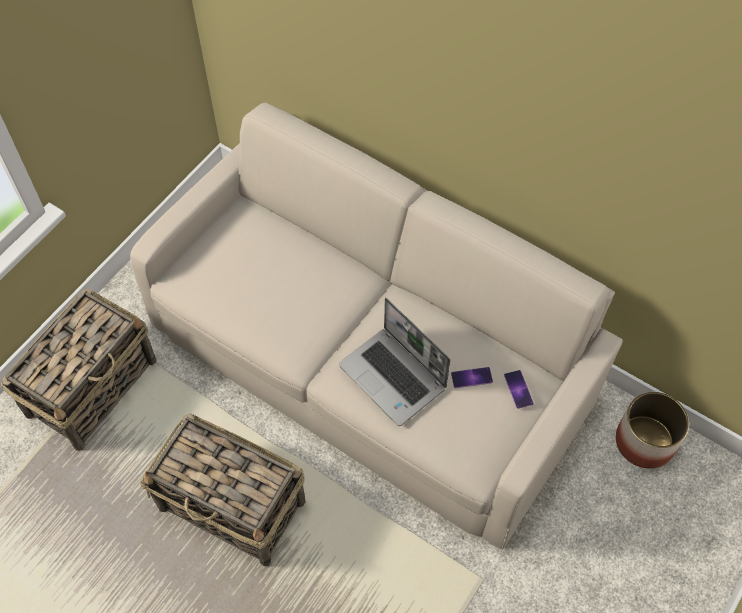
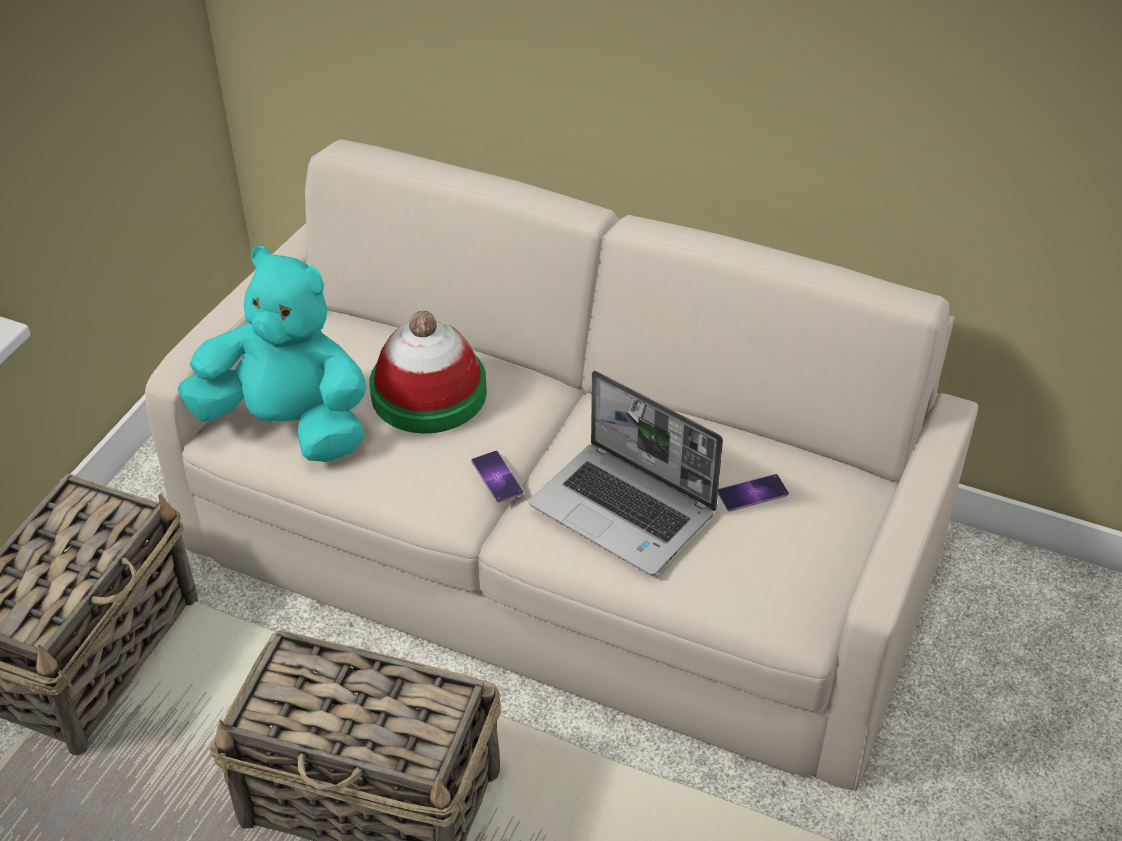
camera: 10 degrees left, 15 degrees down
phone [504,370,534,409] -> phone moved to [471,451,524,503]
planter [616,392,689,469] -> none
none -> turquoise plush toy [177,246,366,462]
none -> hat [369,311,487,434]

